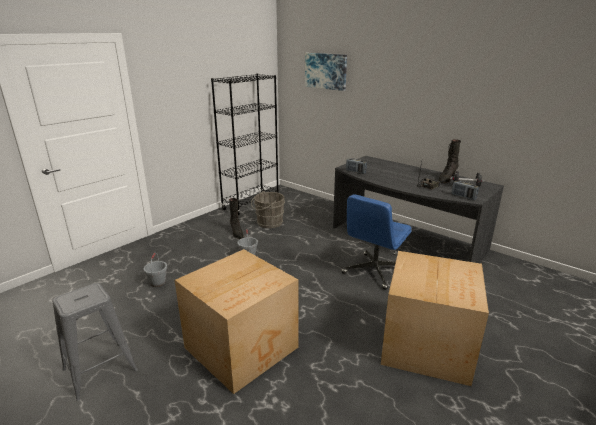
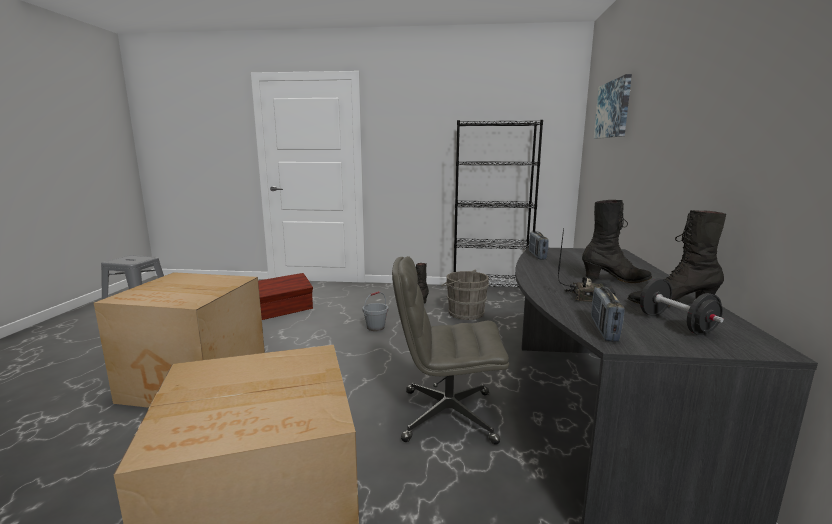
camera: 55 degrees right, 10 degrees down
grey bucket [144,253,167,287] -> brown storage box [258,273,313,320]
blue office chair [342,195,412,290] -> grey office chair [392,256,509,445]
none -> black boot [582,200,652,283]

